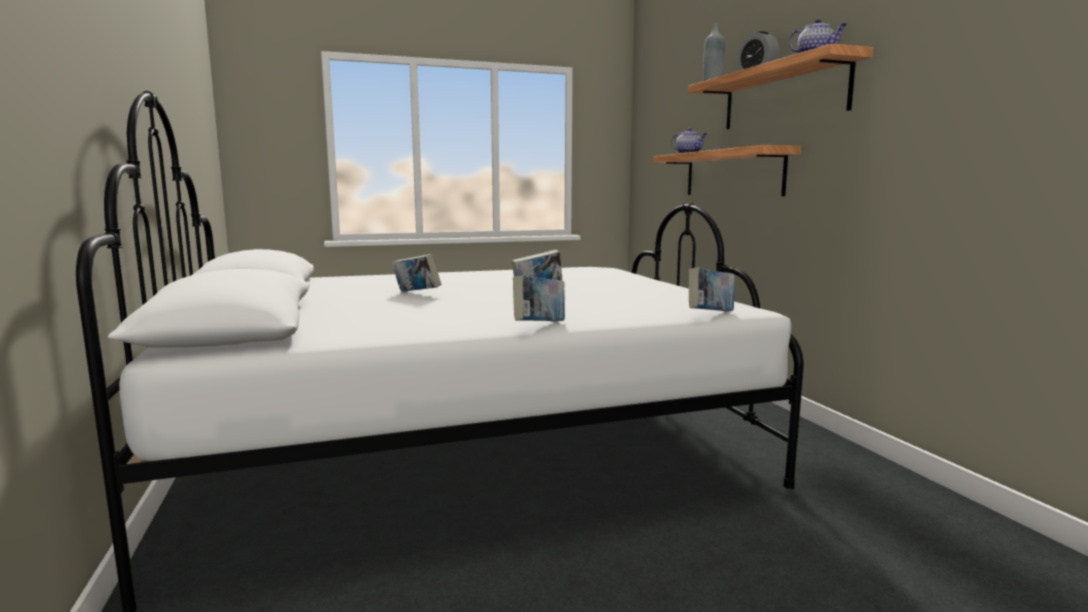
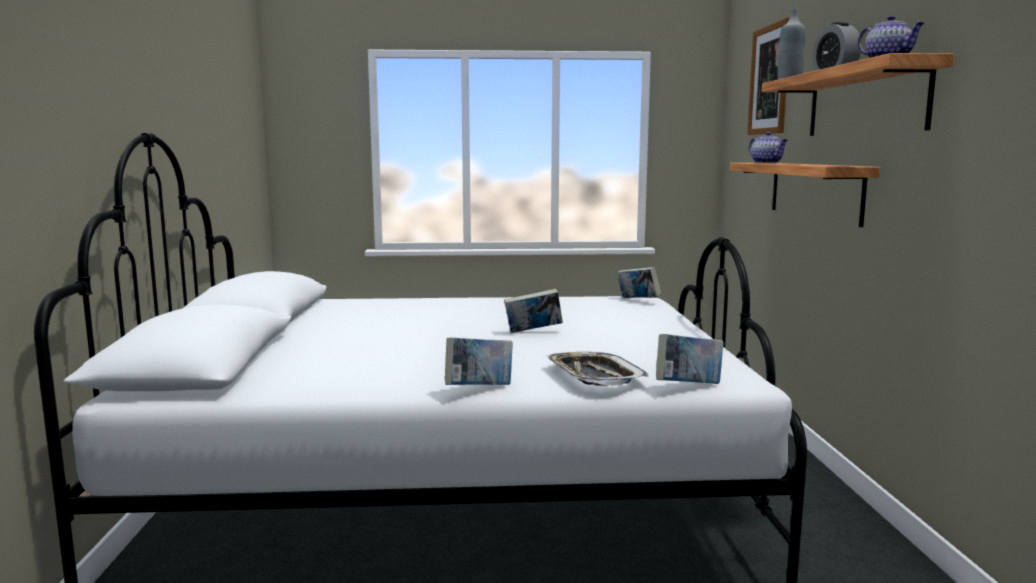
camera: 15 degrees right, 0 degrees up
book [392,254,441,292] -> book moved to [617,267,661,298]
none -> tray [546,352,649,386]
none -> picture [747,17,789,135]

